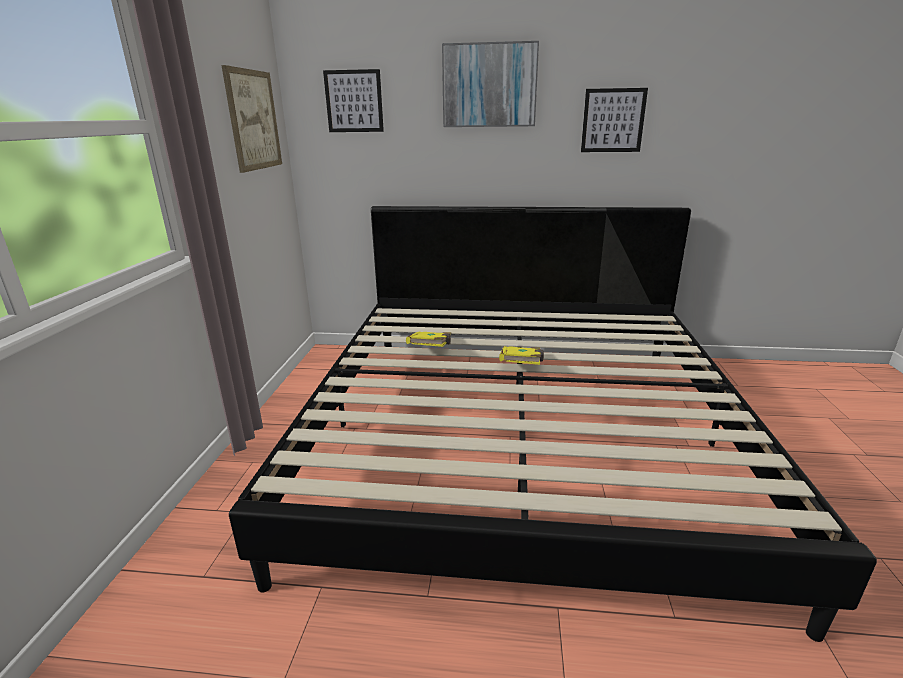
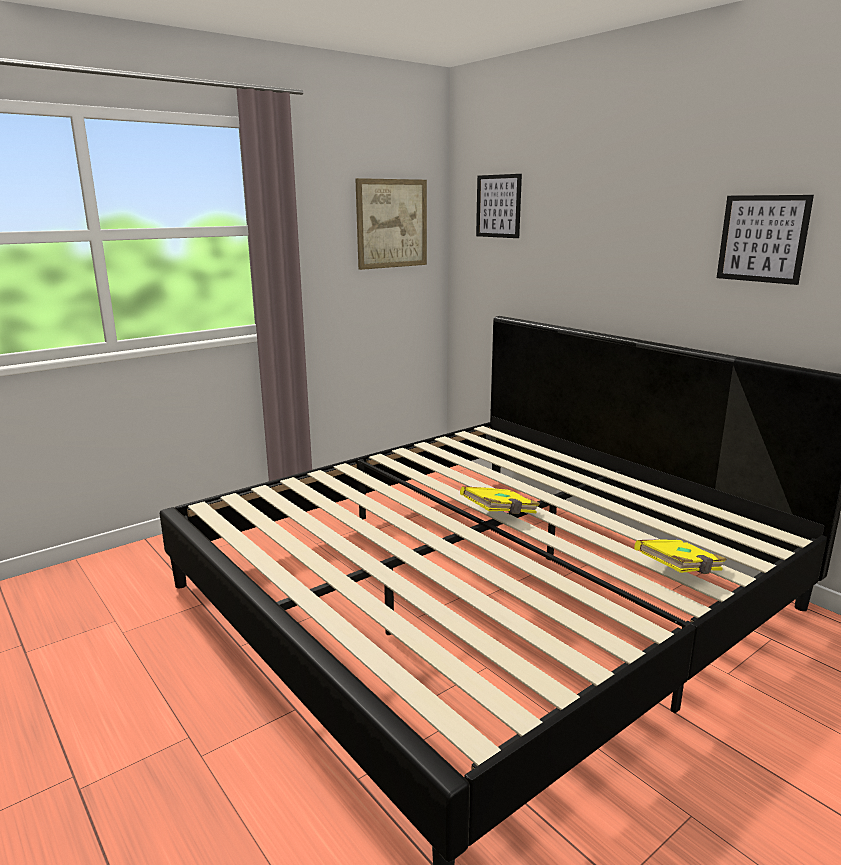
camera: 45 degrees right, 5 degrees down
yellow book [406,332,452,347] -> yellow book moved to [634,539,727,574]
picture [442,41,539,127] -> none

